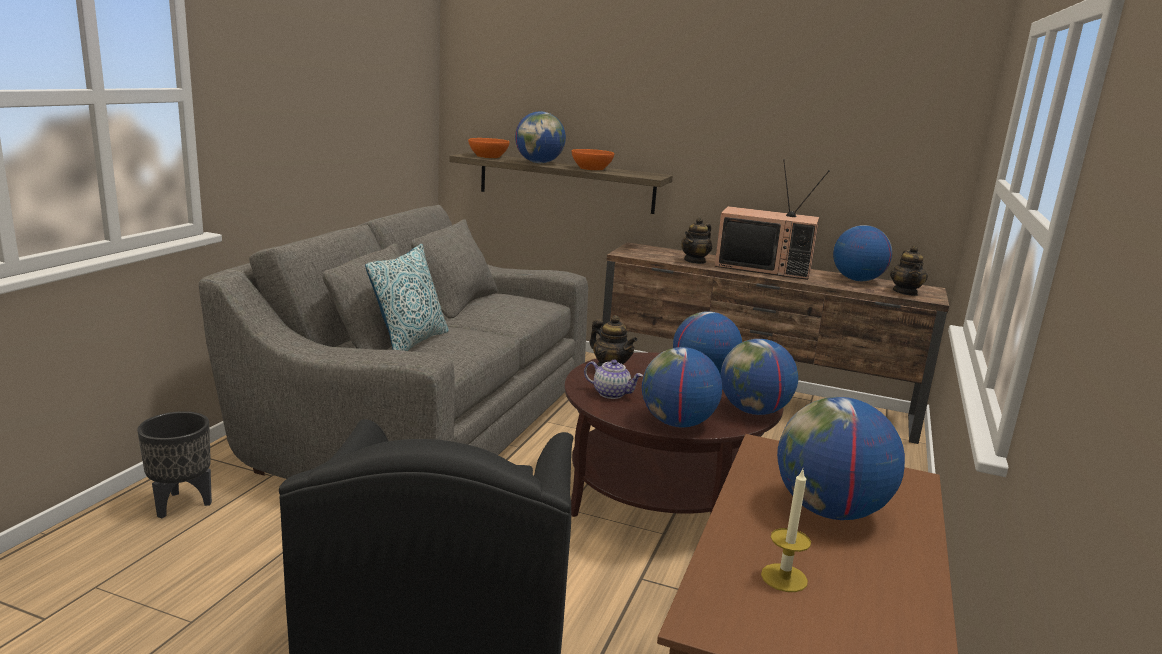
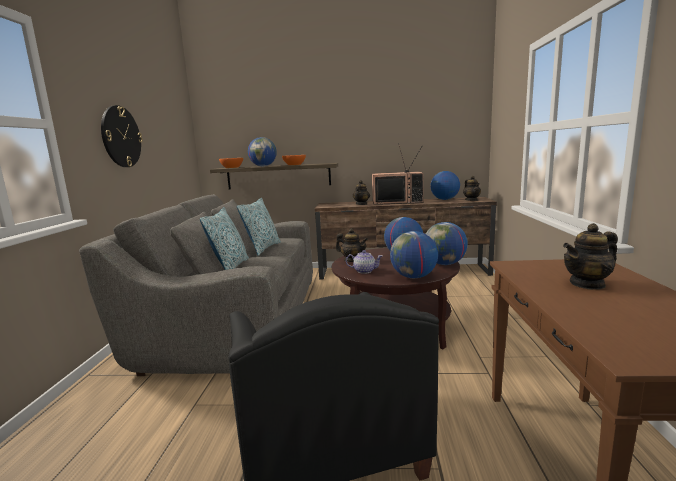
camera: 15 degrees left, 5 degrees down
black planter [137,411,212,518] -> none
candle [761,469,811,592] -> none
globe [777,397,905,520] -> teapot [563,223,618,290]
none -> wall clock [101,105,143,167]
none -> pillow [237,198,281,256]

